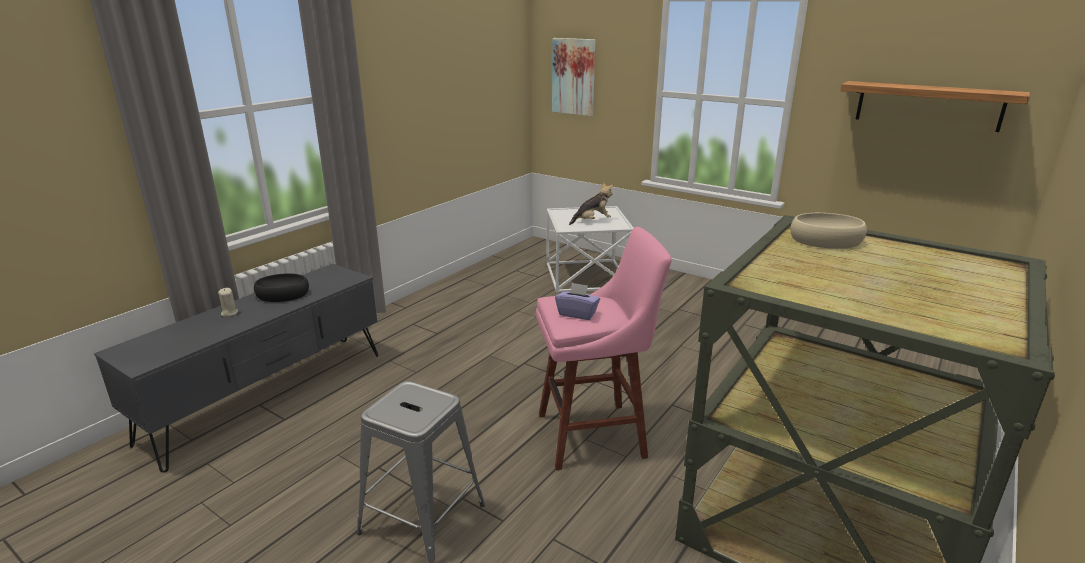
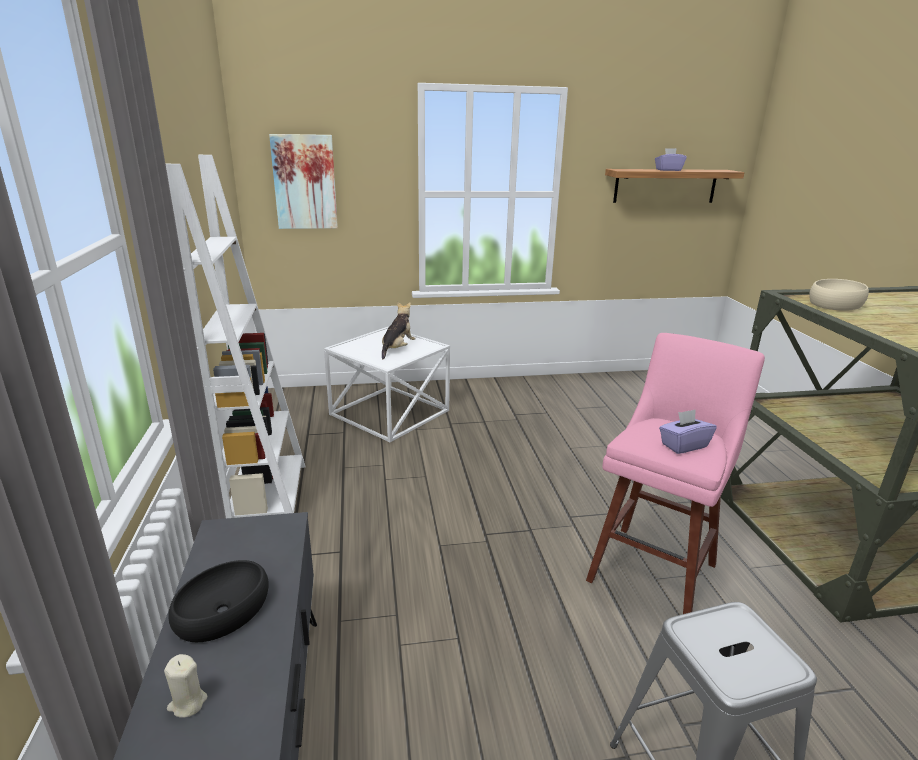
camera: 45 degrees left, 0 degrees up
none -> white bookcase [166,155,306,518]
none -> purple tissue box [655,148,687,171]

